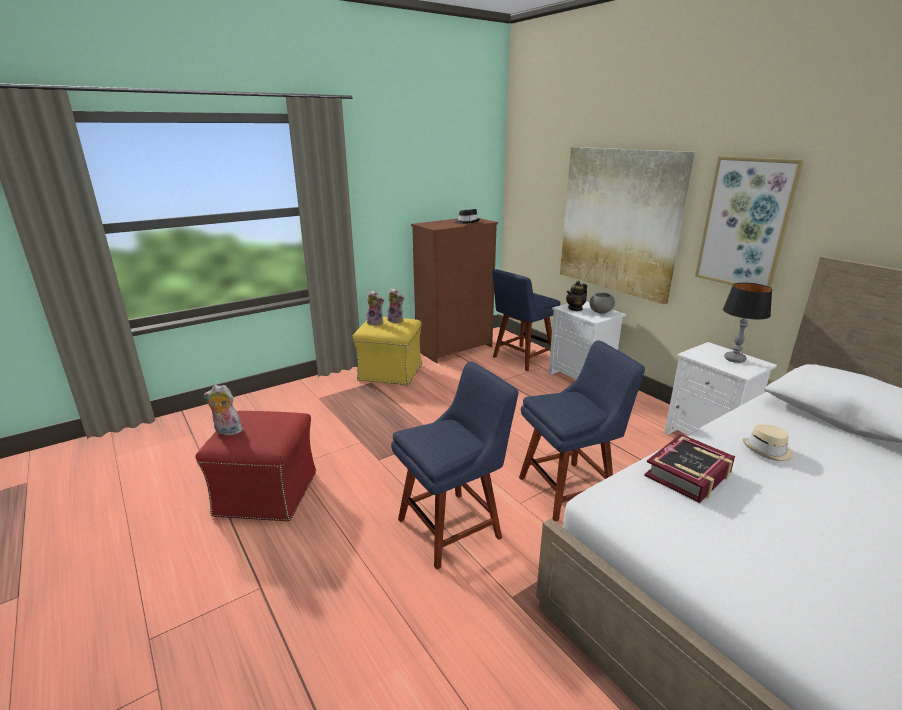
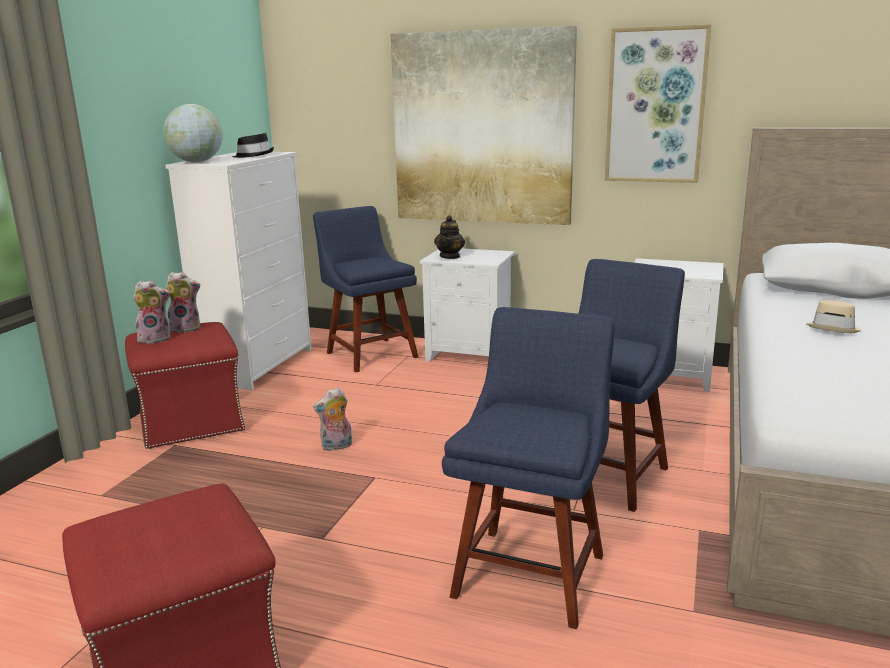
camera: 35 degrees left, 5 degrees down
plush toy [204,385,243,435] -> plush toy moved to [313,387,352,451]
yellow ottoman [352,317,422,386] -> red ottoman [125,322,245,449]
brown dresser [411,218,498,363] -> white dresser [166,152,312,391]
blue chair [492,269,561,371] -> blue chair turned 135 degrees clockwise [313,206,418,373]
grey bowl [590,293,615,314] -> none
book [644,434,735,503] -> none
table lamp [723,282,772,363] -> none
none -> globe [164,104,223,162]

